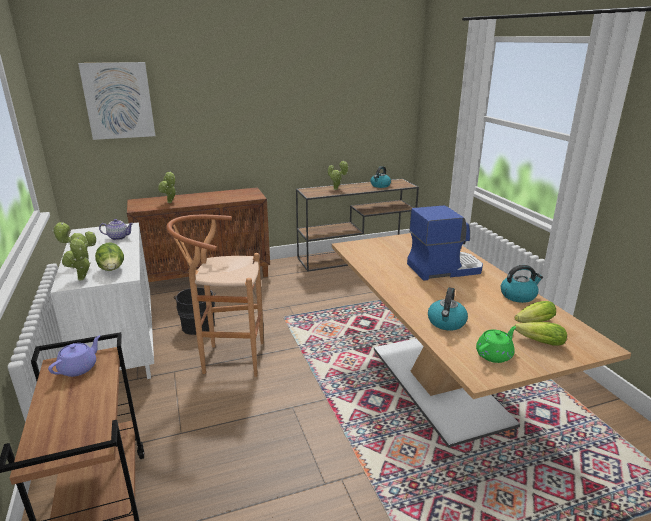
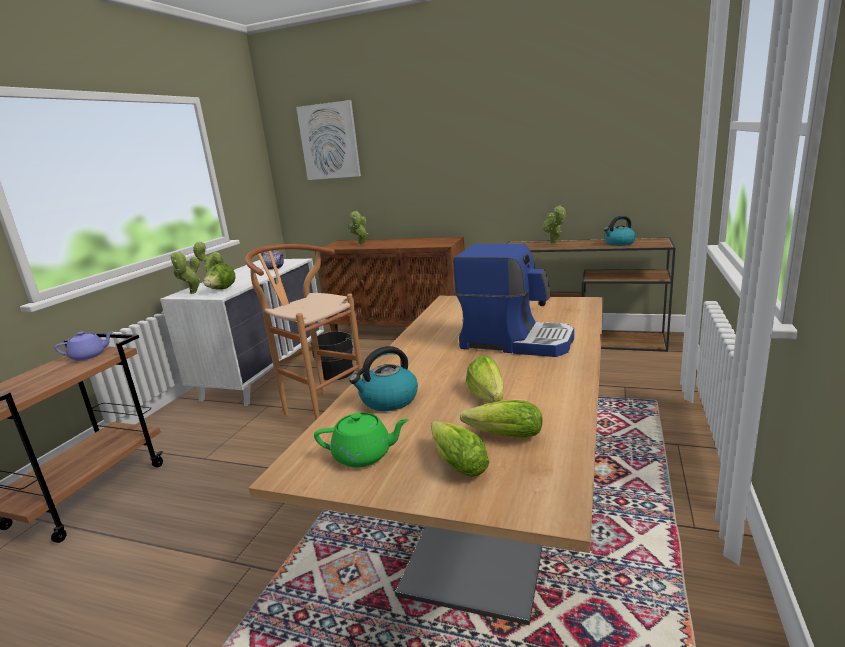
camera: 40 degrees right, 5 degrees down
kettle [501,265,543,303] -> none
none -> lettuce [466,356,504,403]

